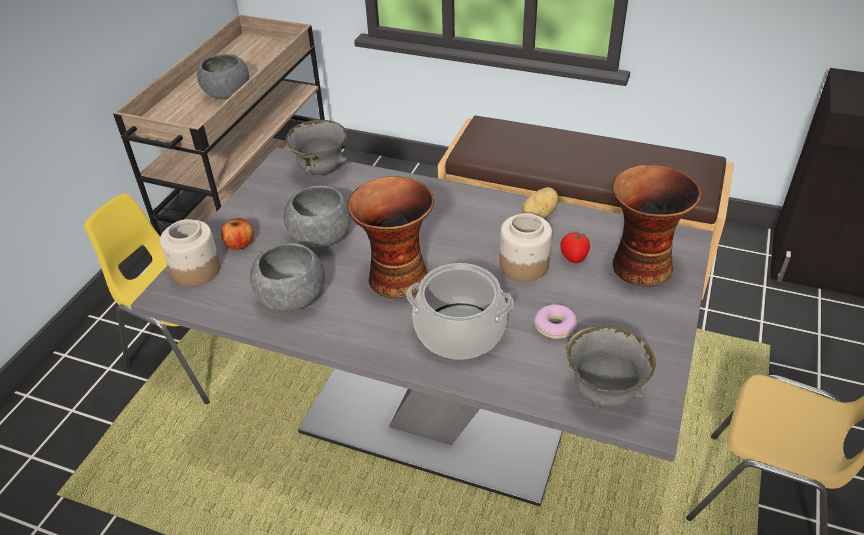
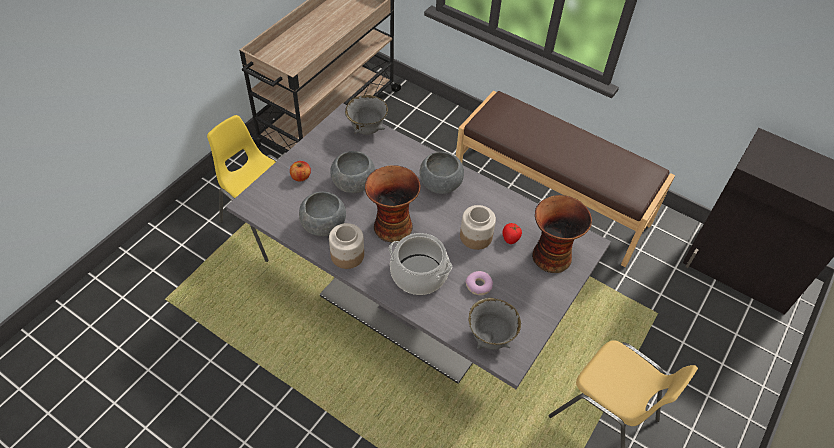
camera: 10 degrees right, 10 degrees up
jar [160,219,221,287] -> jar moved to [329,223,364,269]
grey bowl [197,54,249,99] -> grey bowl moved to [419,152,464,194]
potato [522,187,559,218] -> none

